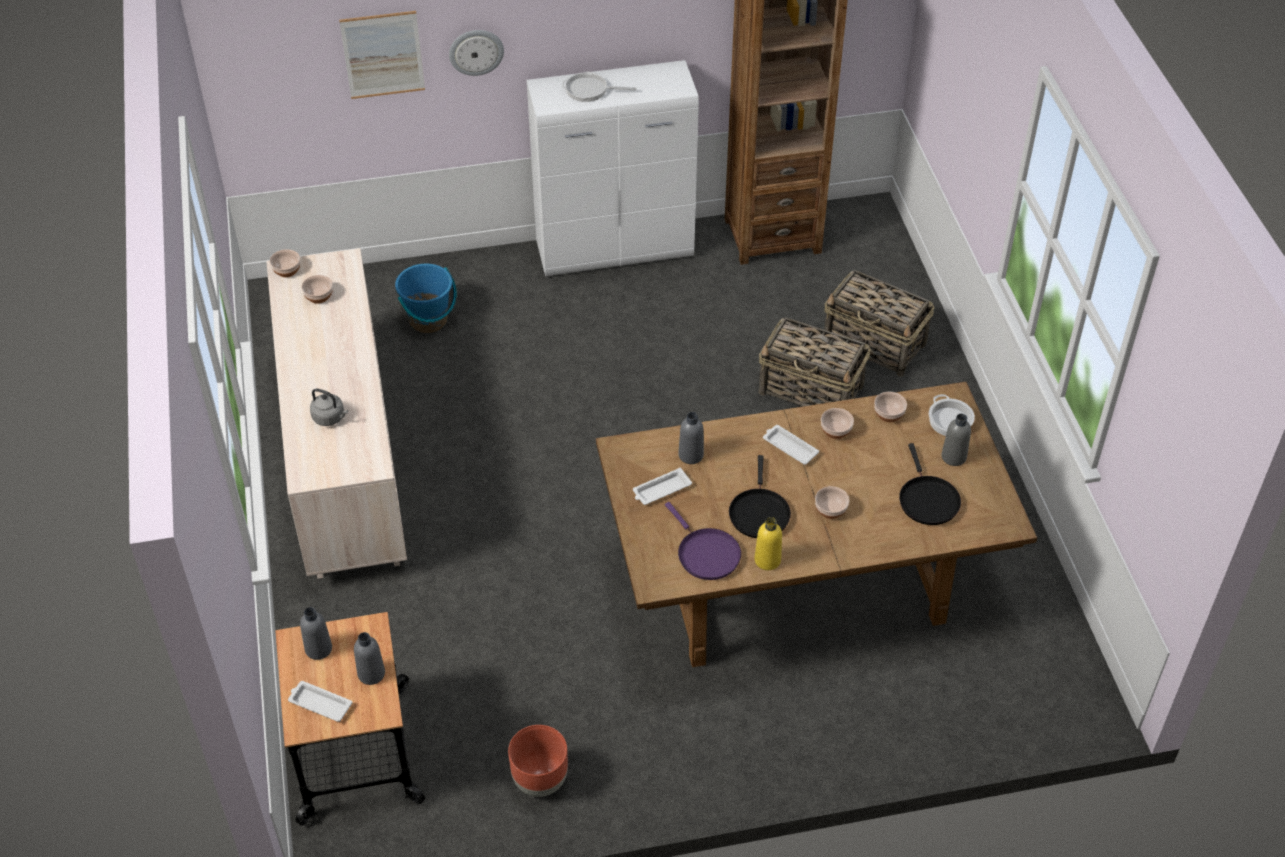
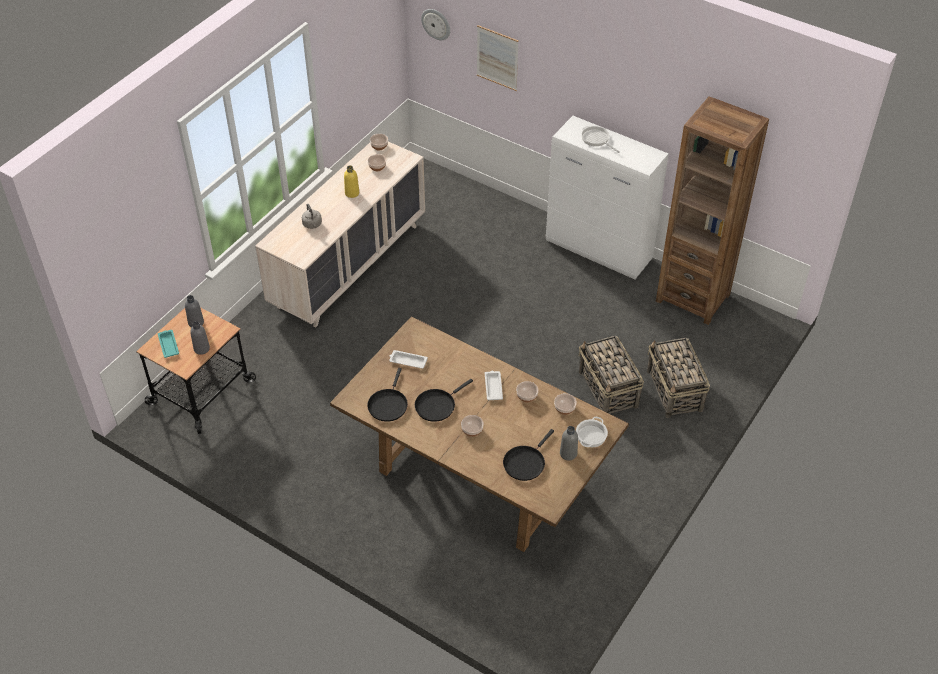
camera: 45 degrees right, 0 degrees up
white tray [288,681,353,722] -> turquoise tray [158,330,179,358]
blue bucket [395,263,457,333] -> none
wall clock [449,30,504,76] -> wall clock moved to [421,9,450,40]
brown planter [508,725,568,797] -> none
purple frying pan [665,502,741,580] -> black frying pan [367,368,408,422]
grey bottle [678,412,704,464] -> none
yellow bottle [754,517,782,570] -> yellow bottle moved to [344,165,359,198]

